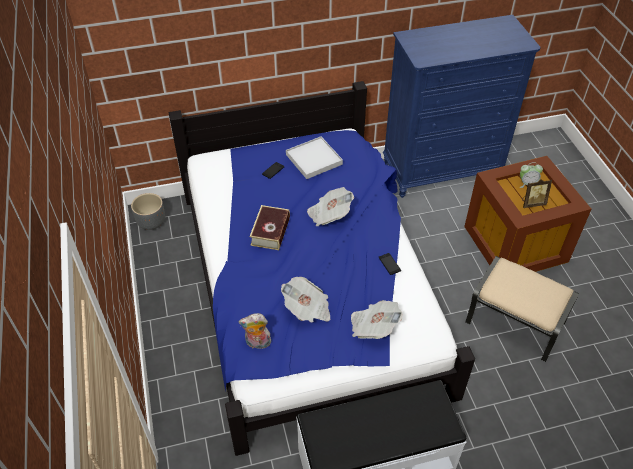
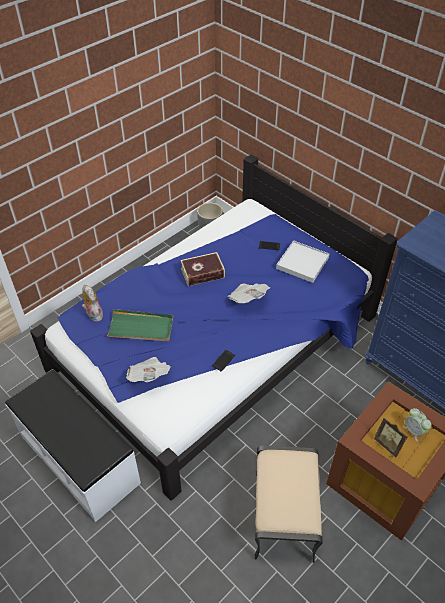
camera: 60 degrees right, 0 degrees up
newspaper [281,277,331,323] -> green tray [106,309,173,341]

